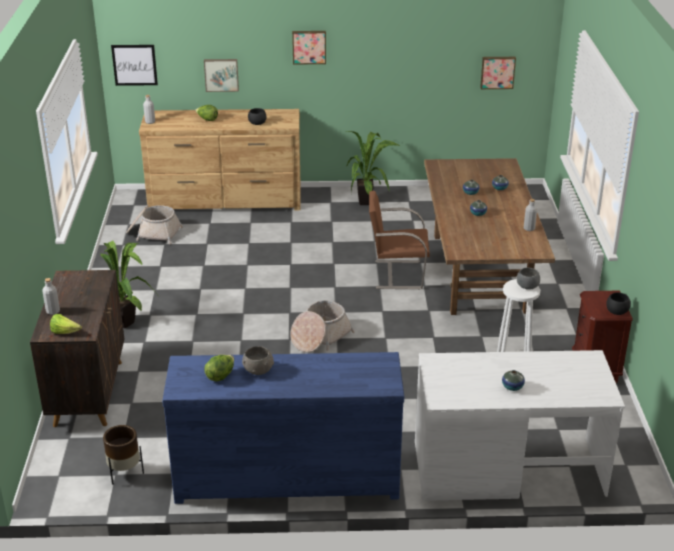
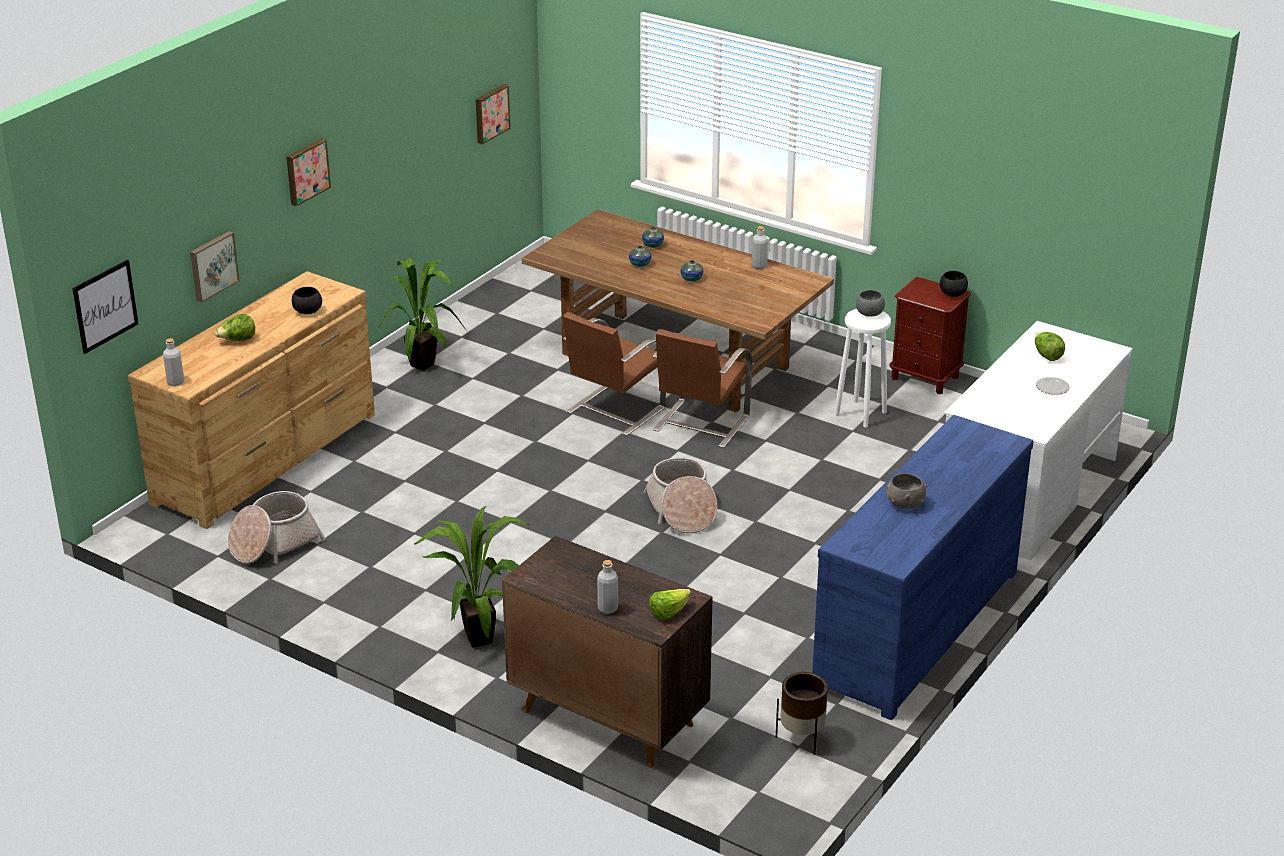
camera: 55 degrees left, 0 degrees up
lettuce [204,355,234,382] -> lettuce moved to [1035,332,1065,361]
vase [502,370,525,391] -> plate [1036,377,1070,395]
none -> brown chair [652,329,753,448]

